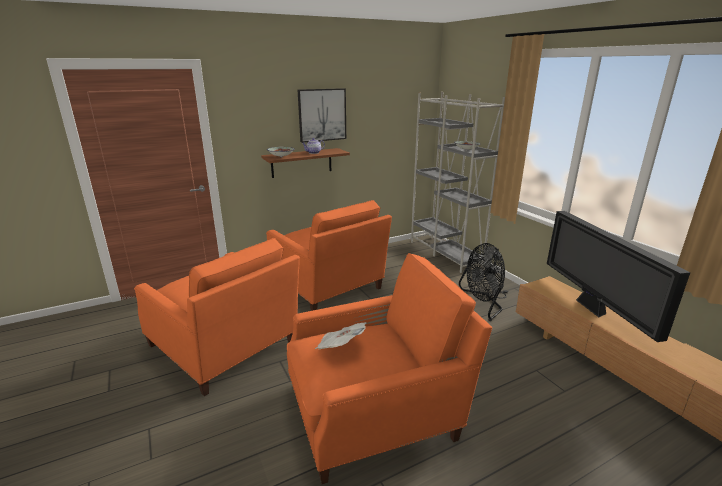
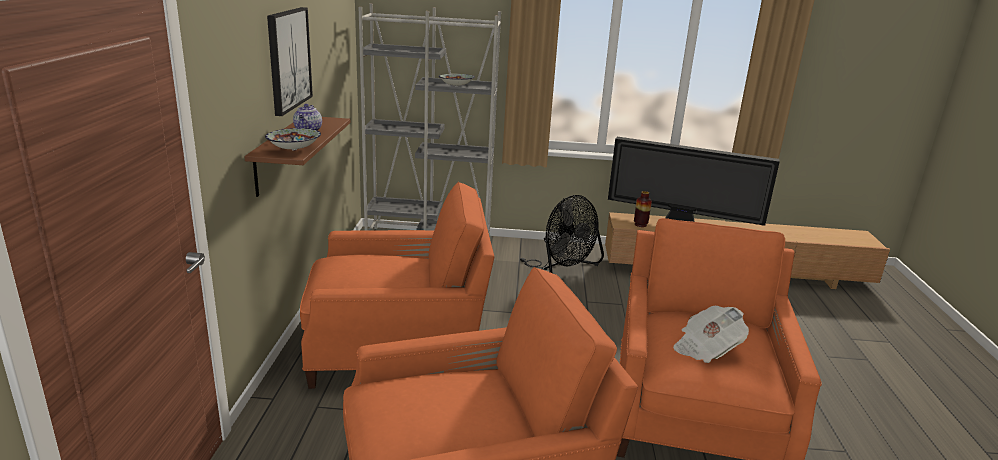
camera: 60 degrees left, 0 degrees up
black fan [459,243,508,321] -> black fan turned 60 degrees counterclockwise [520,195,604,274]
none -> vase [634,191,652,227]

